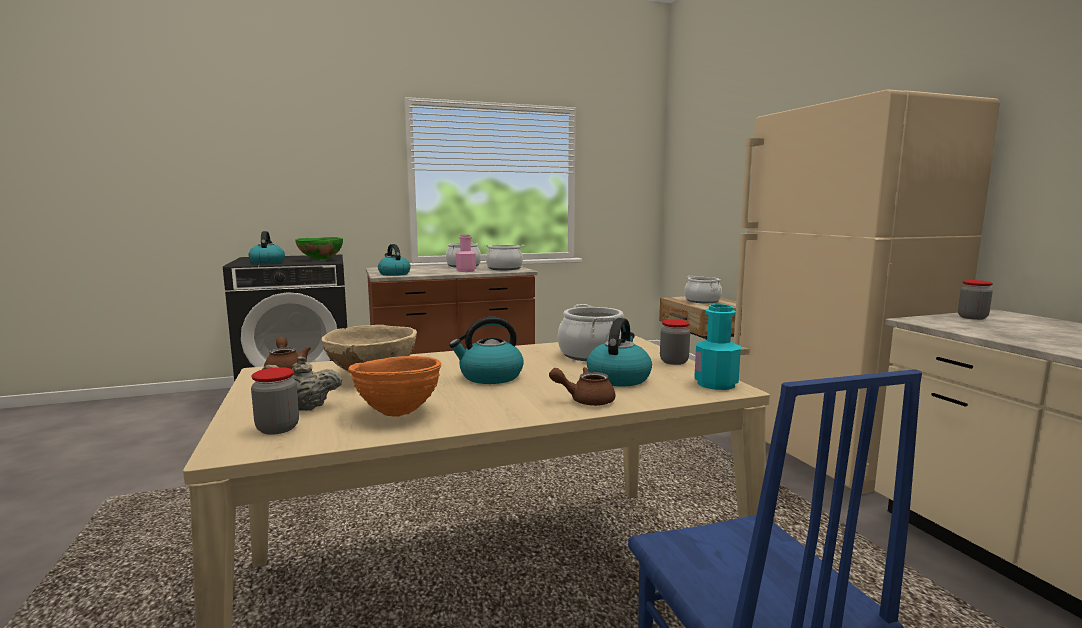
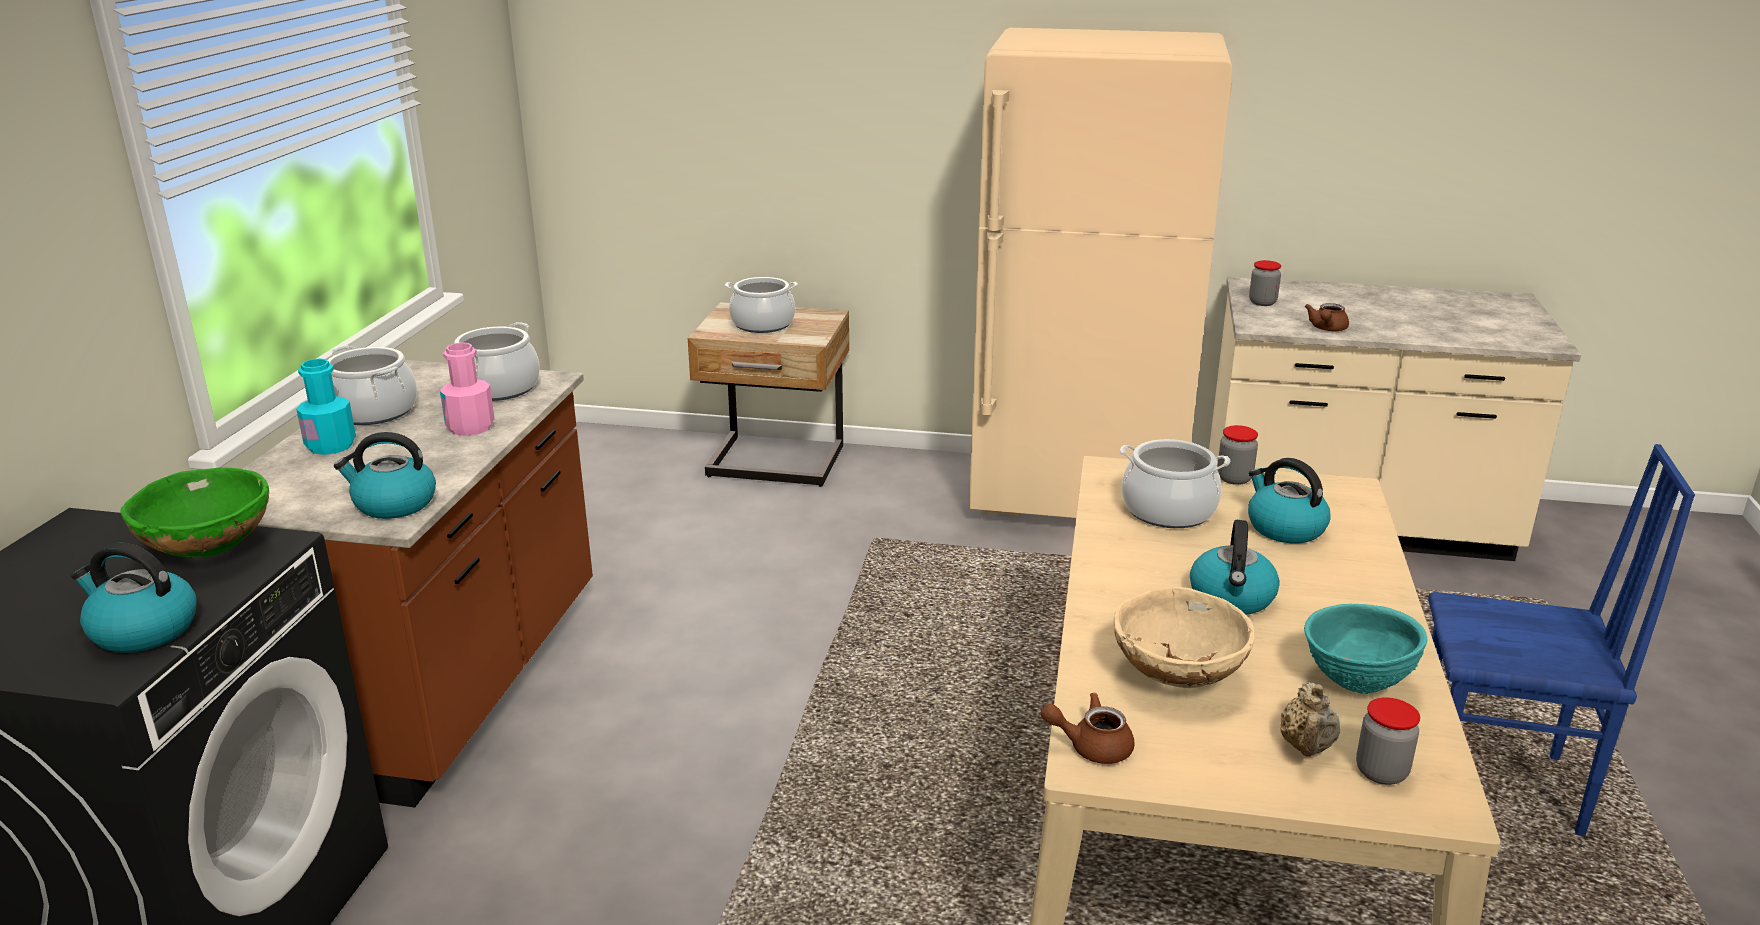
camera: 60 degrees left, 15 degrees up
orange bowl [348,356,441,417] -> turquoise bowl [1304,604,1428,694]
brown teapot [549,367,615,406] -> brown teapot moved to [1305,303,1349,331]
turquoise bottle [694,304,741,390] -> turquoise bottle moved to [296,359,356,455]

